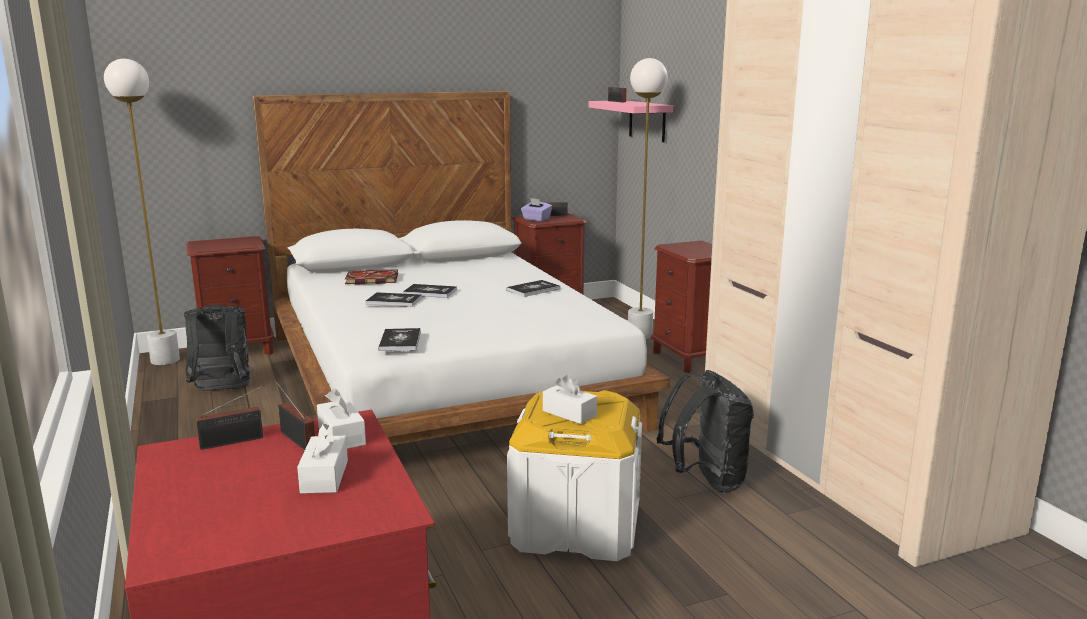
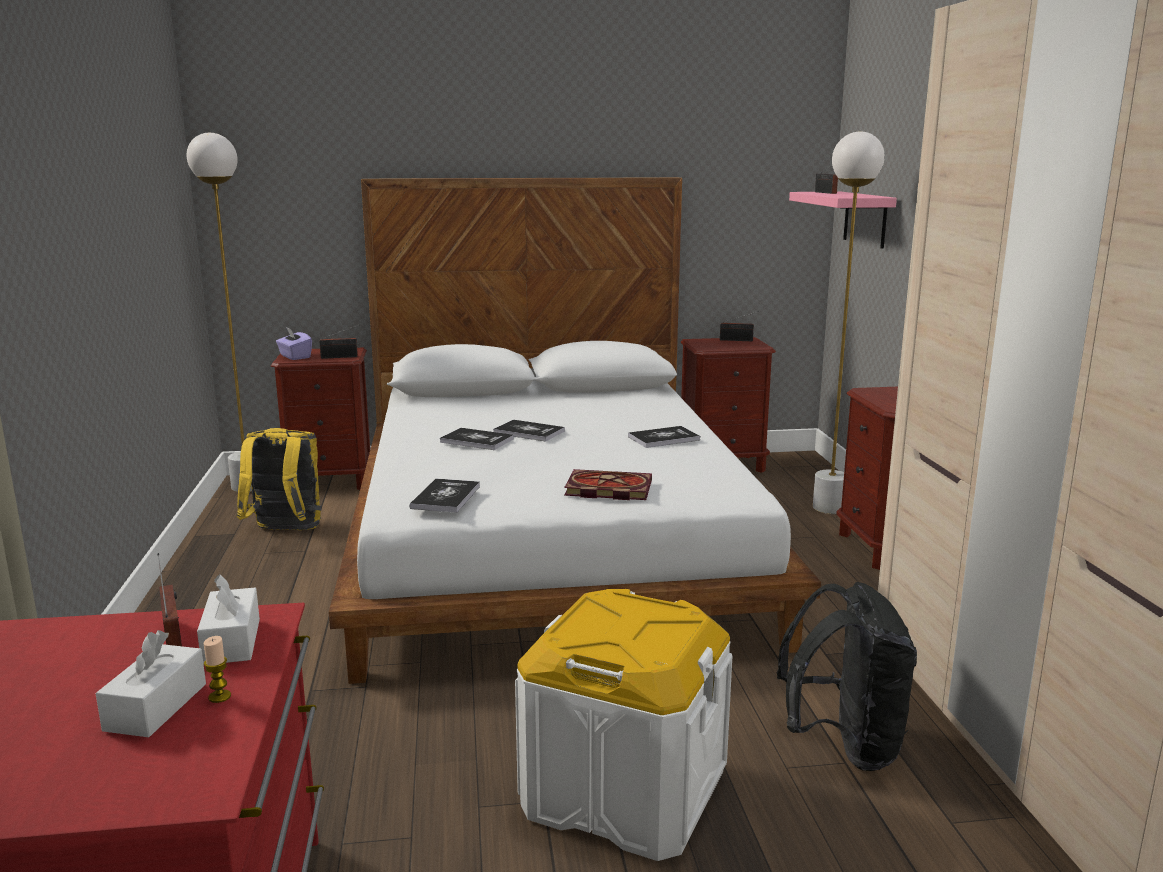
camera: 15 degrees right, 0 degrees up
black backpack [184,305,254,391] -> yellow backpack [237,428,322,530]
radio [196,385,265,450] -> radio moved to [319,324,360,359]
book [345,269,398,285] -> book moved to [564,469,652,500]
purple tissue box [521,198,552,221] -> purple tissue box moved to [276,327,312,360]
white tissue box [543,374,597,424] -> none
none -> candle [204,636,231,703]

